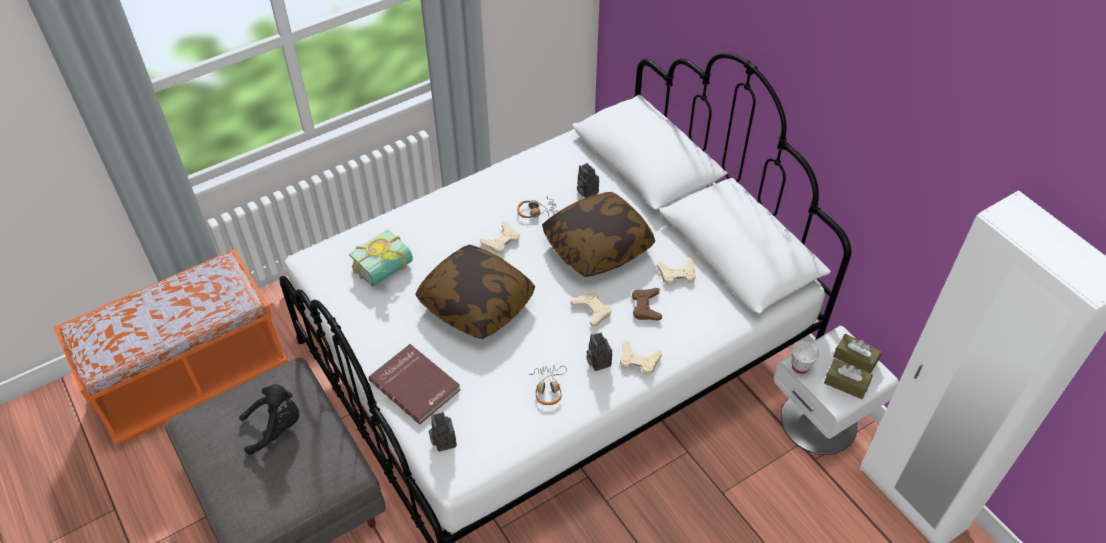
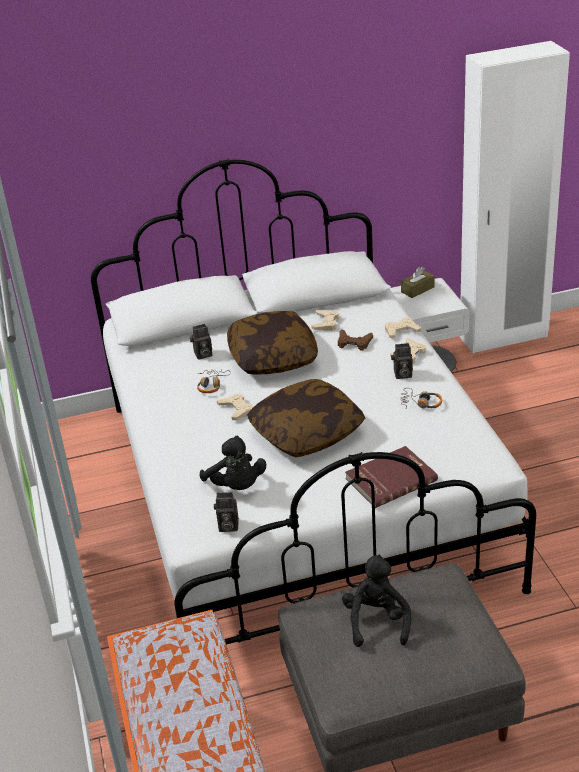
camera: 70 degrees left, 15 degrees down
book [349,229,413,286] -> black plush toy [200,436,266,490]
camera [429,412,457,452] -> camera moved to [214,492,239,532]
beige game controller [570,291,611,327] -> beige game controller moved to [385,318,421,339]
white cup [792,341,819,374] -> none
brown tissue box [824,359,873,399] -> none

